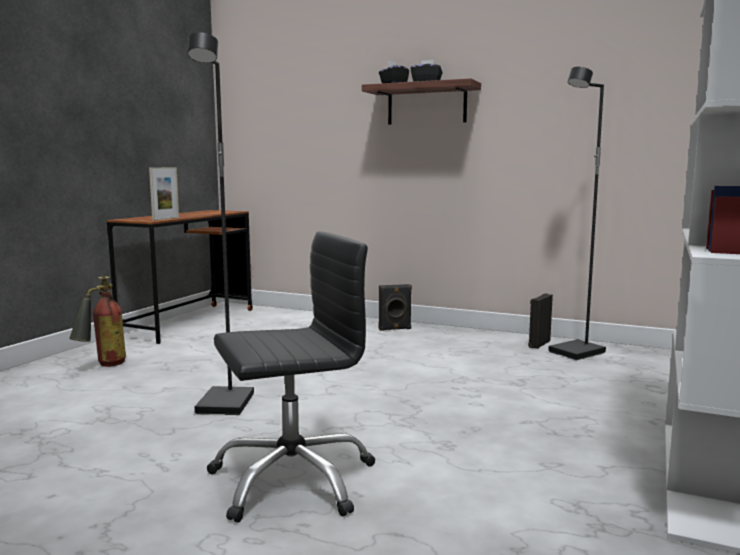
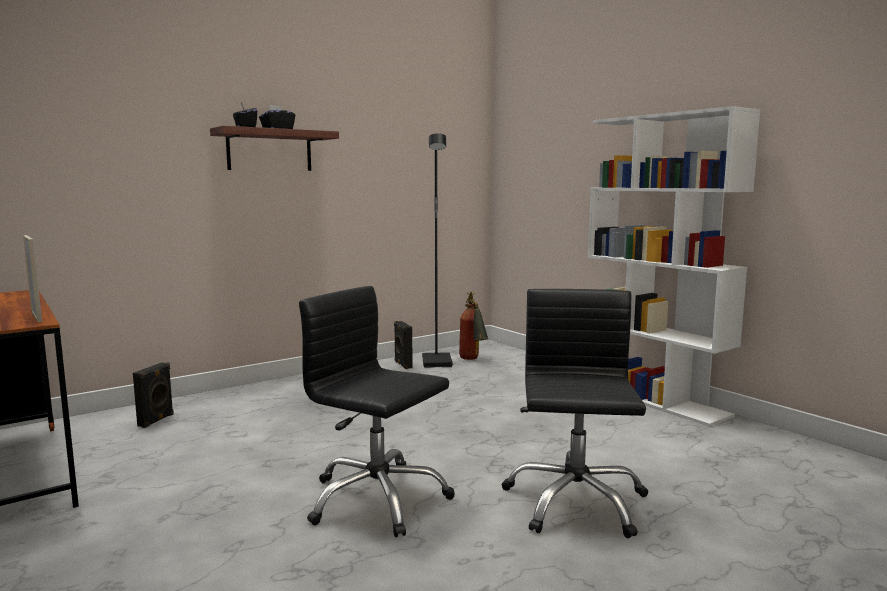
camera: 60 degrees left, 0 degrees up
fire extinguisher [69,275,126,367] -> fire extinguisher moved to [459,292,488,360]
black floor lamp [188,32,254,415] -> black office chair [299,286,455,537]
black speaker [379,284,412,331] -> black speaker moved to [133,362,174,428]

